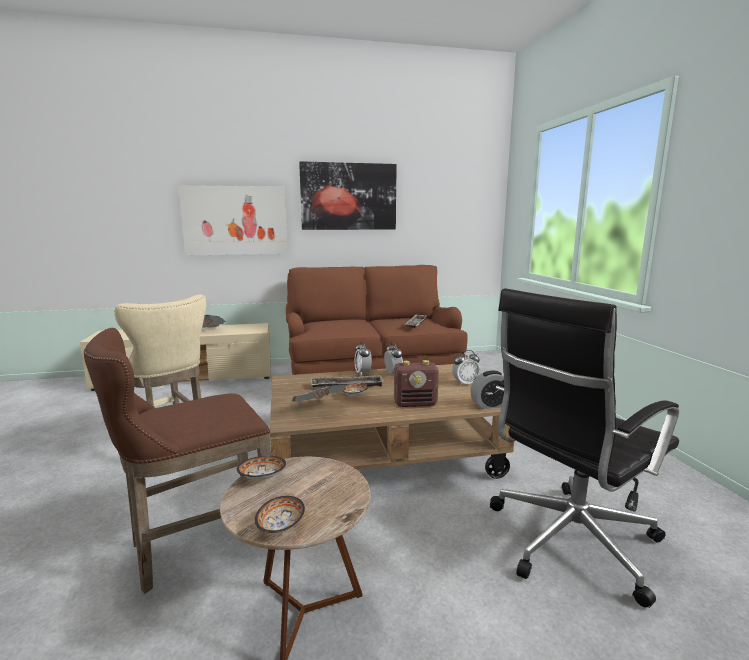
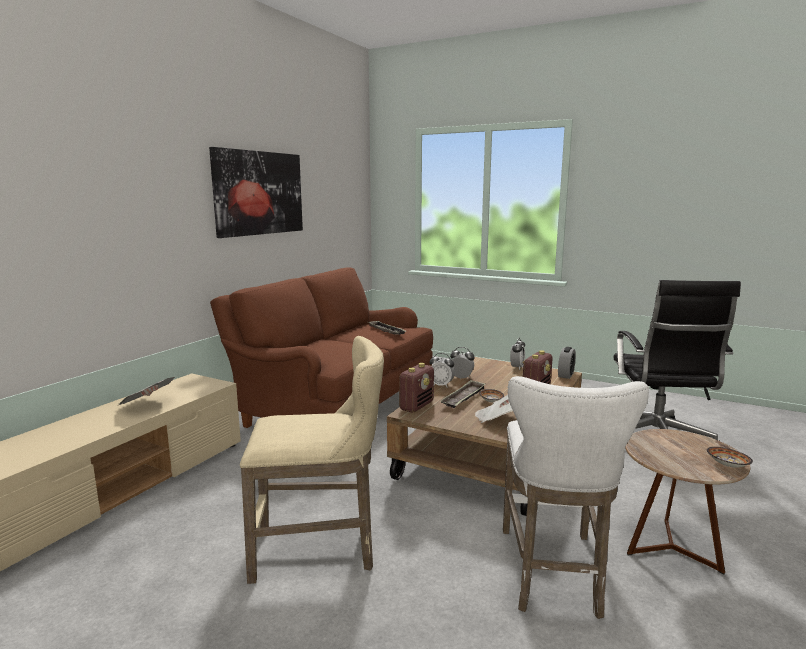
camera: 50 degrees left, 0 degrees up
brown stool [84,328,271,593] -> white stool [503,376,649,619]
picture [178,185,287,255] -> none
bowl [237,456,286,480] -> none
none -> radio [399,363,434,412]

